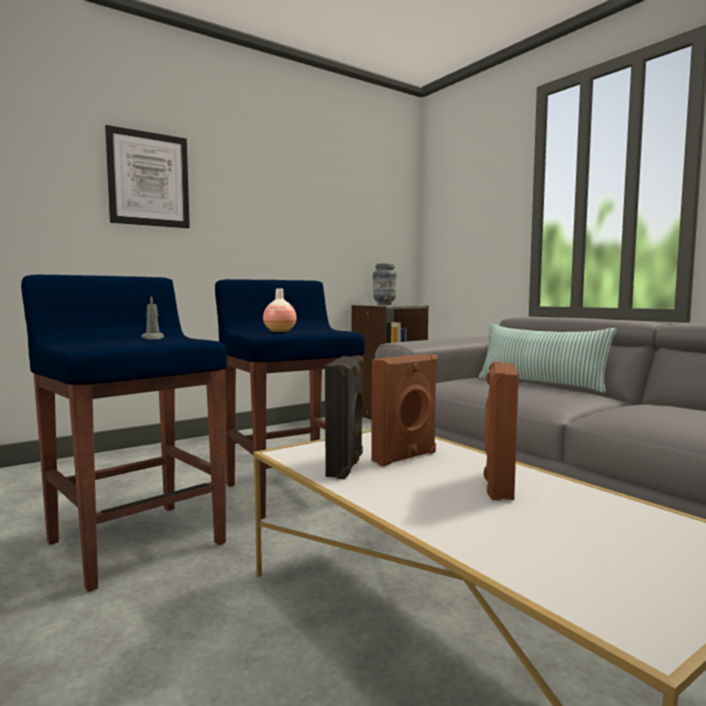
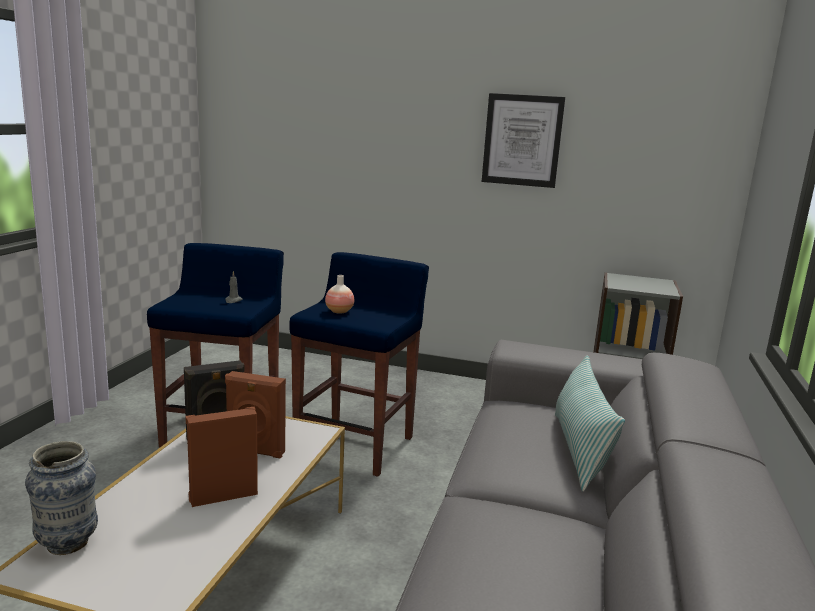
camera: 50 degrees right, 10 degrees up
picture [105,125,190,228] -> picture moved to [482,93,565,188]
vase [373,263,397,305] -> vase moved to [25,441,98,555]

